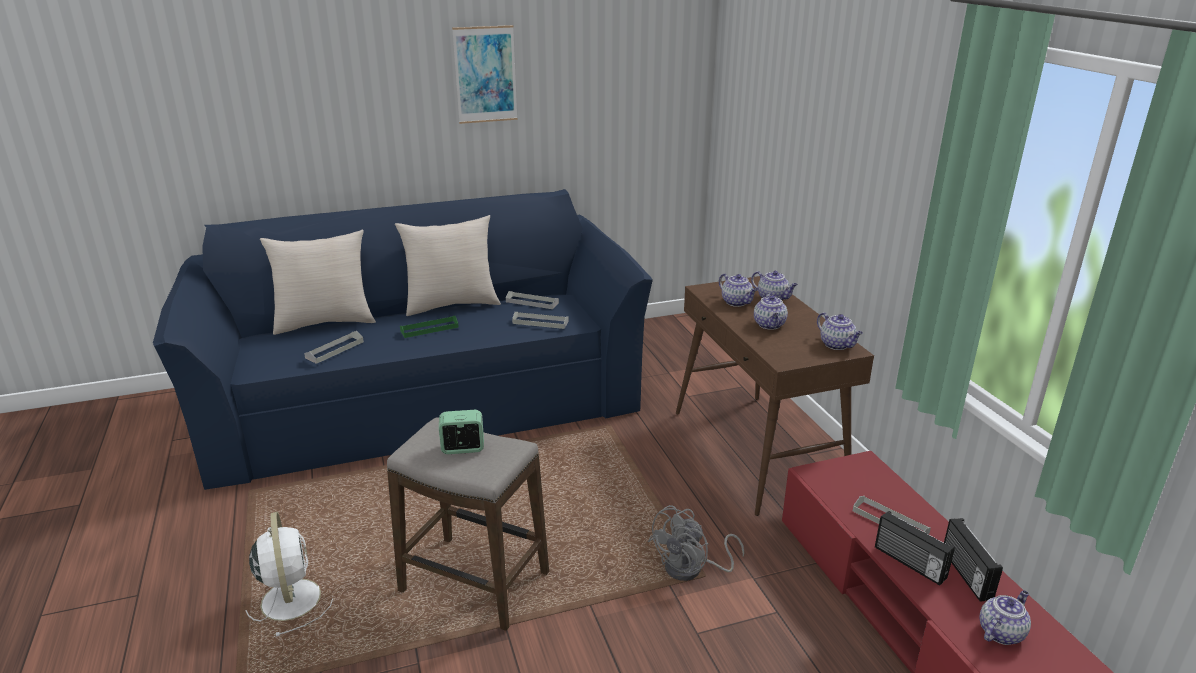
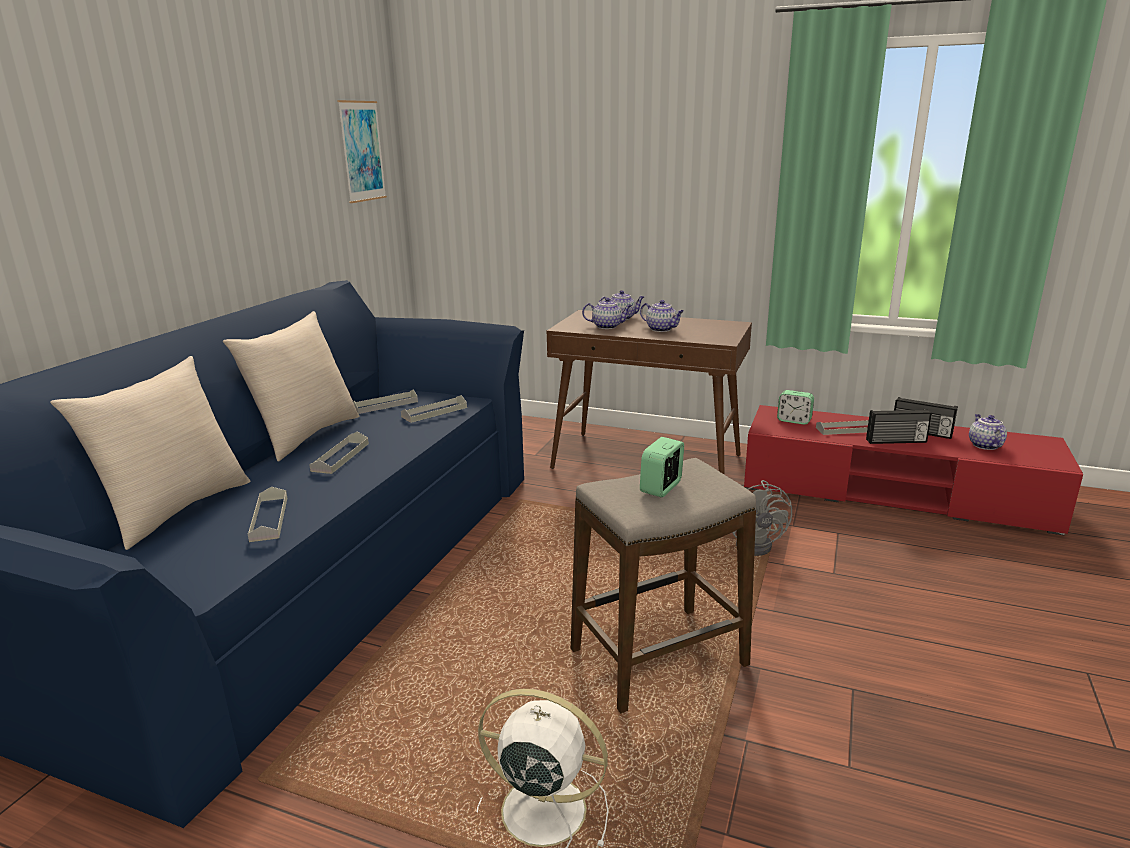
camera: 50 degrees left, 5 degrees down
green tray [400,316,459,338] -> grey tray [309,432,369,474]
picture [452,25,518,124] -> picture moved to [337,100,387,203]
teapot [817,312,863,350] -> none
none -> alarm clock [777,390,814,425]

